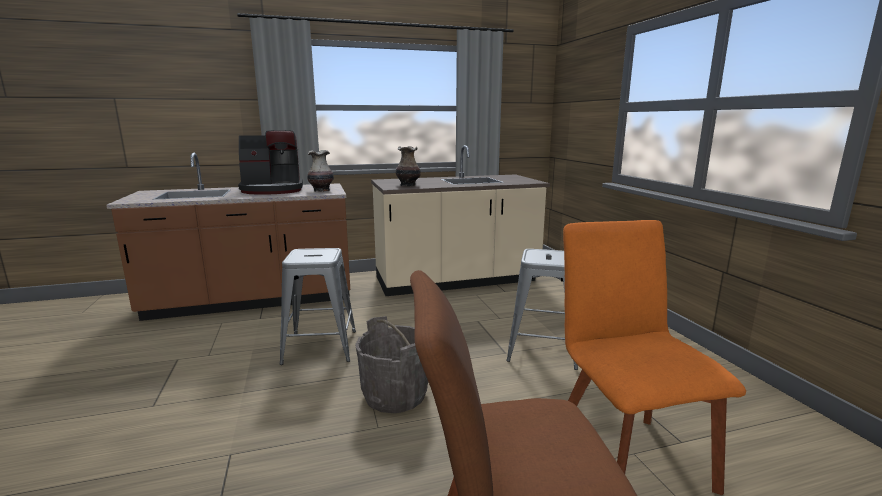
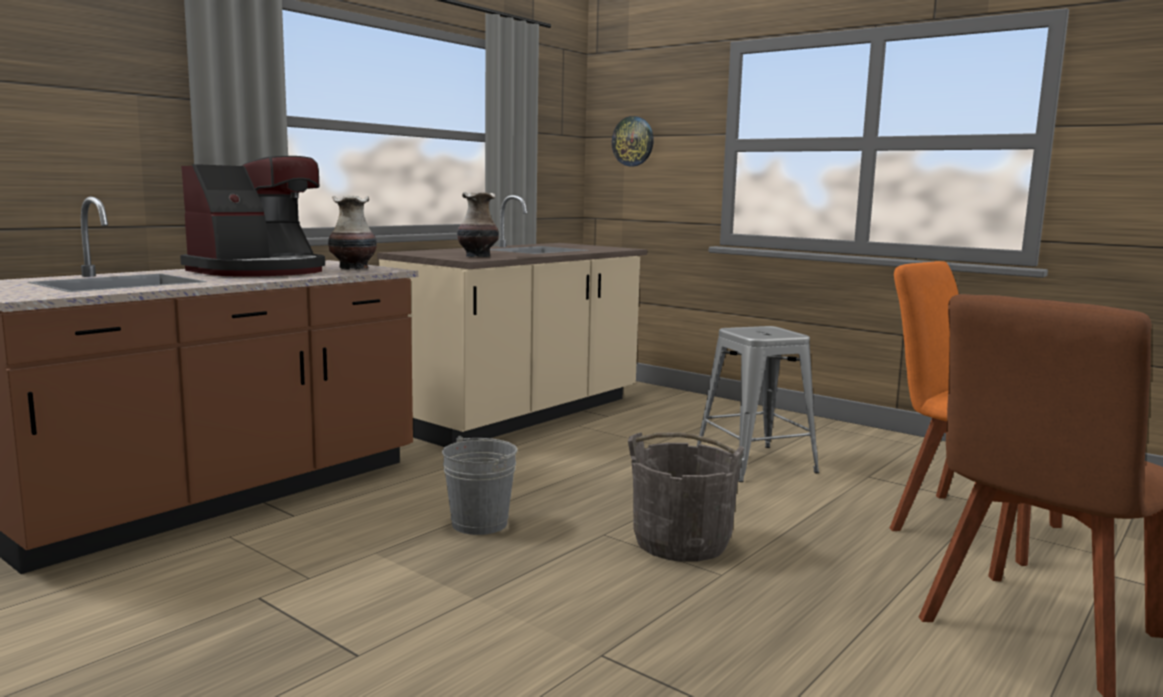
camera: 35 degrees left, 5 degrees down
grey stool [279,248,356,365] -> grey bucket [442,436,517,535]
none -> wall clock [612,116,654,166]

